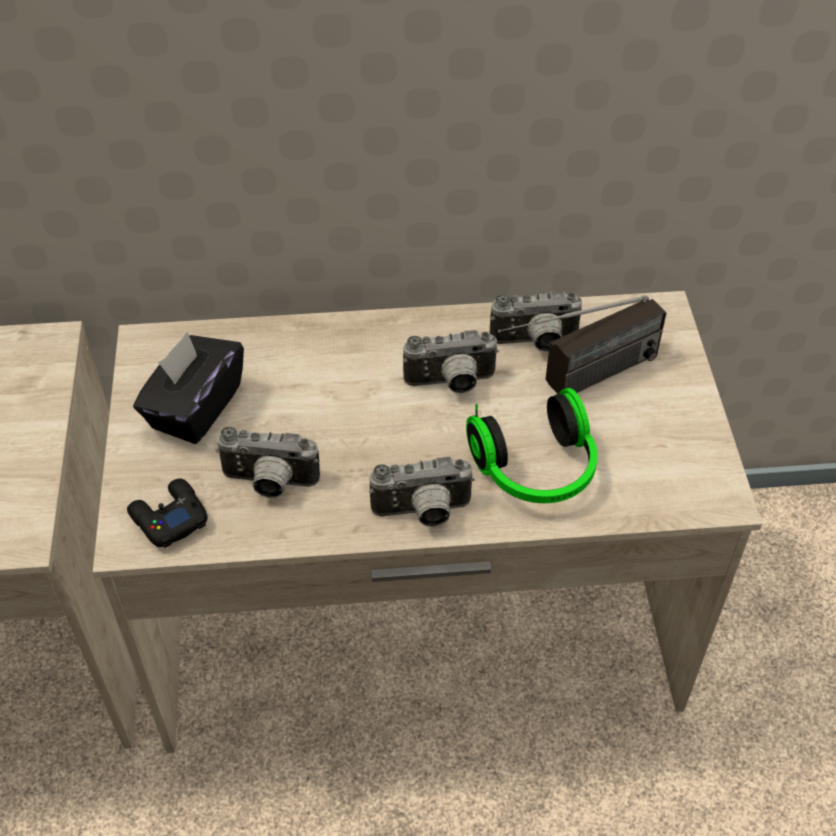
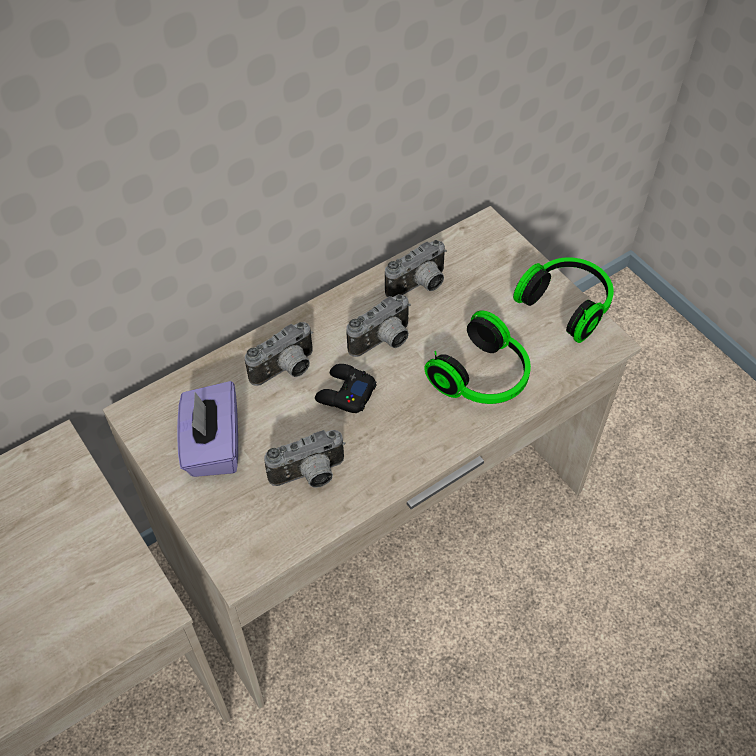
camera: 30 degrees left, 5 degrees up
black game controller [127,478,208,548] -> black game controller moved to [315,364,377,413]
black tissue box [133,332,244,444] -> purple tissue box [177,381,238,477]
camera [369,457,475,527] -> camera moved to [245,322,313,386]
radio [498,295,667,394] -> none
none -> headphones [513,257,614,343]

